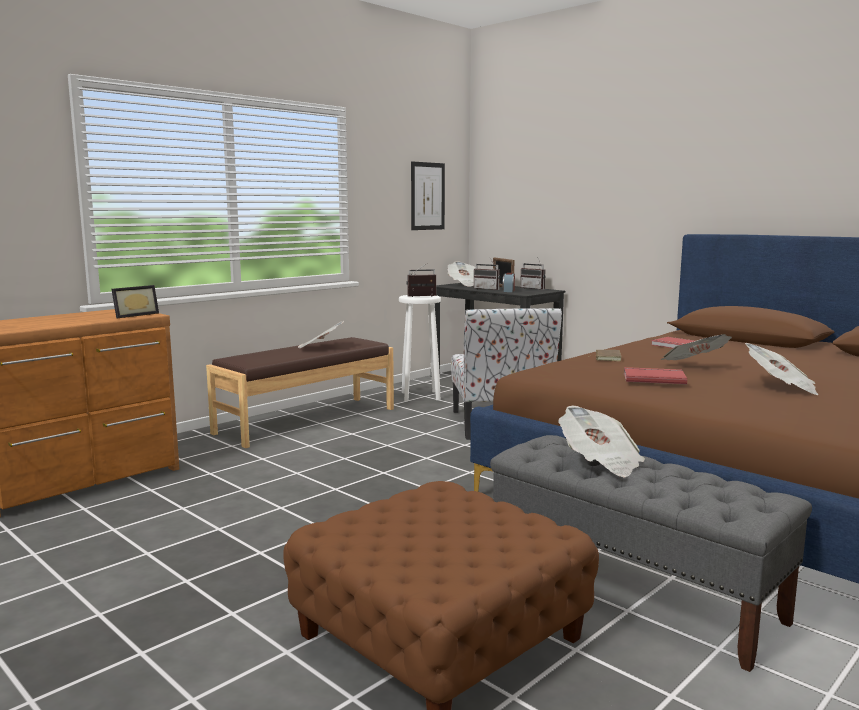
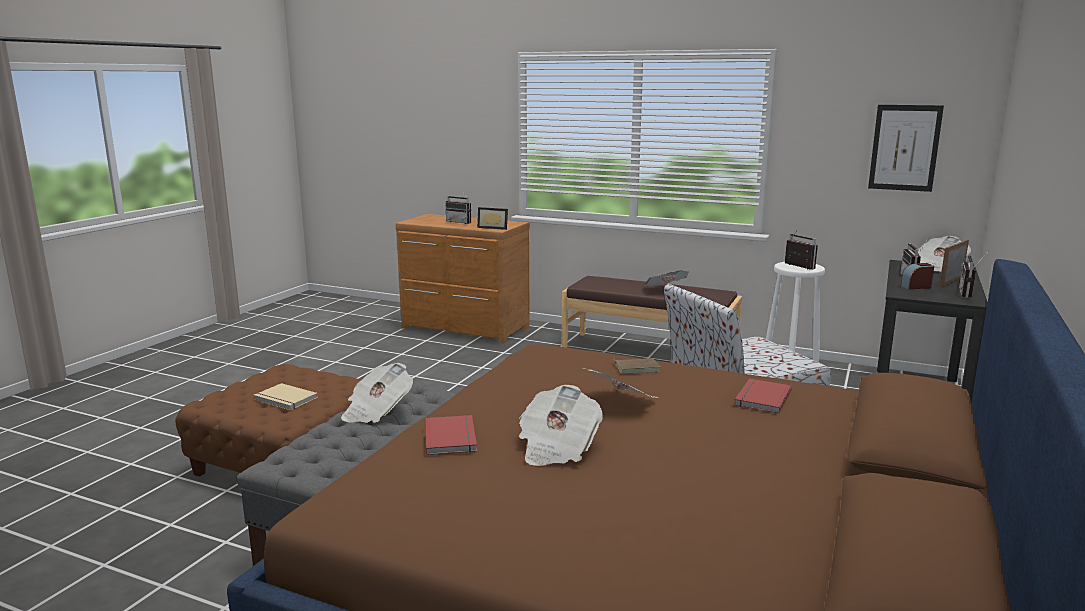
camera: 70 degrees right, 5 degrees up
red book [624,367,687,384] -> red book moved to [425,415,477,455]
none -> beige book [254,383,318,410]
none -> radio [445,190,471,224]

